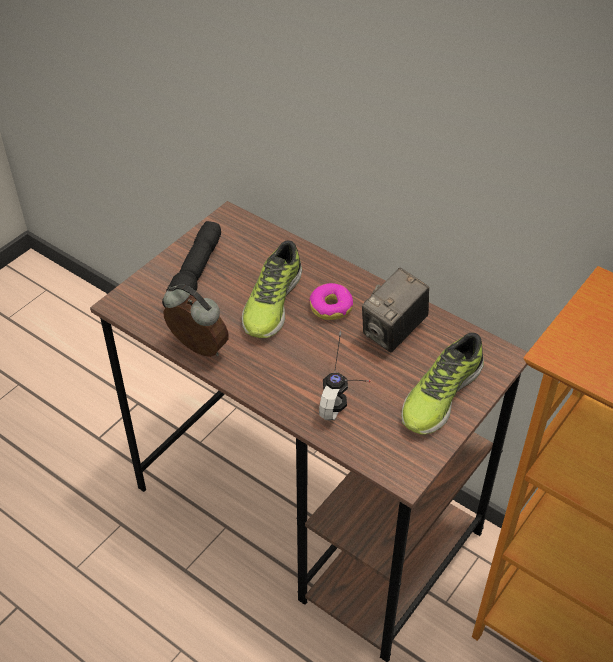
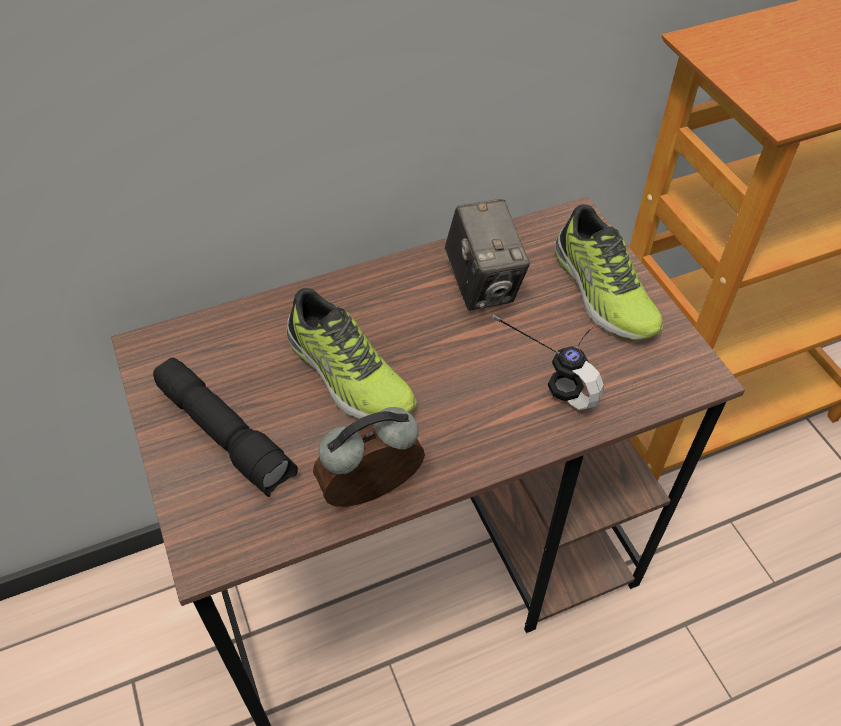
camera: 60 degrees left, 5 degrees up
donut [309,283,353,320] -> none

